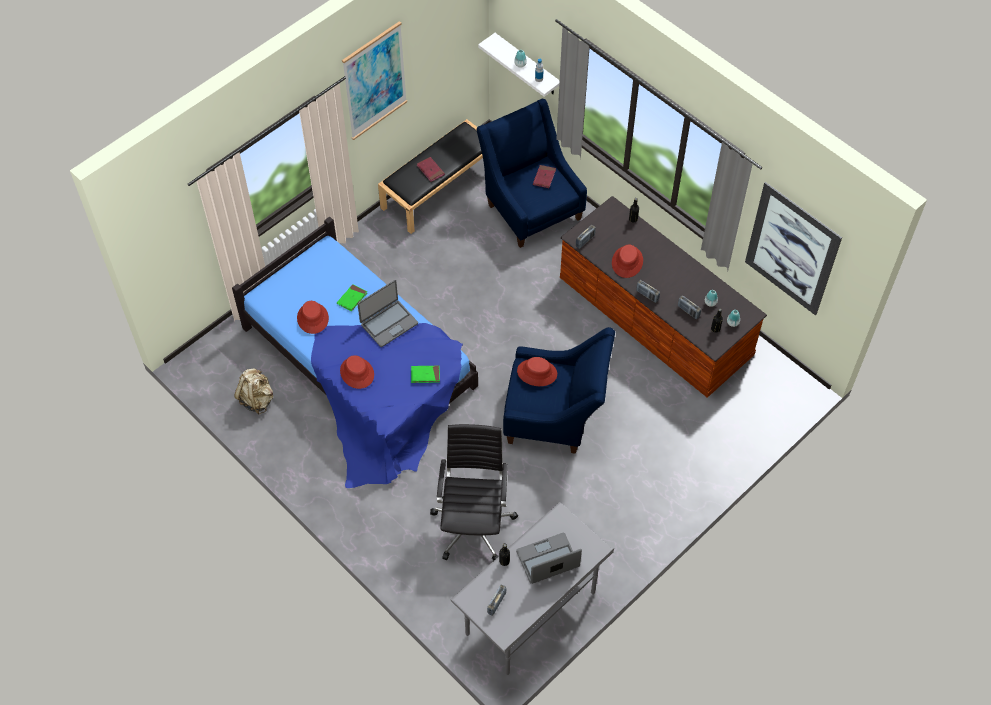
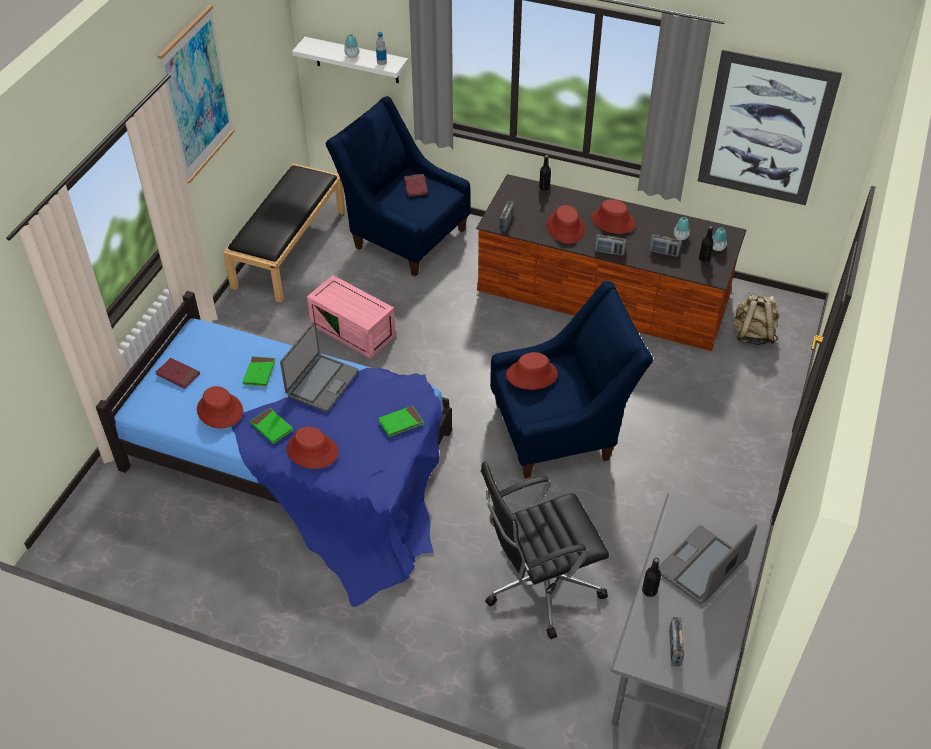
camera: 25 degrees left, 10 degrees down
beige backpack [234,368,273,415] -> beige backpack moved to [734,293,779,345]
red book [417,157,445,182] -> red book moved to [155,358,200,389]
black office chair [430,424,518,561] -> black office chair turned 90 degrees counterclockwise [481,462,609,639]
none -> green book [250,408,293,444]
none -> pink storage box [307,275,396,359]
none -> red hat [591,199,636,234]

